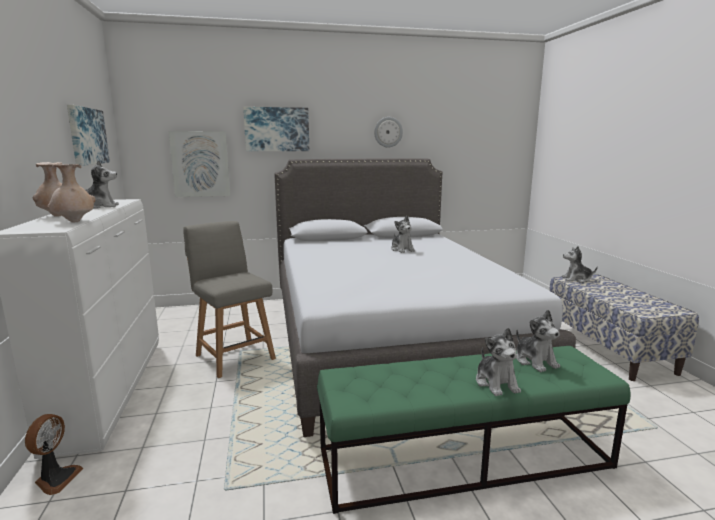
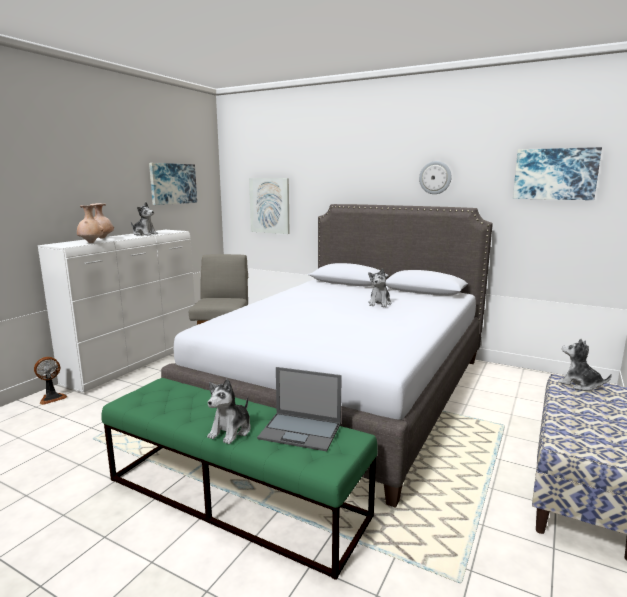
camera: 40 degrees right, 0 degrees up
picture [243,107,309,151] -> picture moved to [513,147,602,200]
plush toy [516,310,560,372] -> laptop [257,367,342,451]

